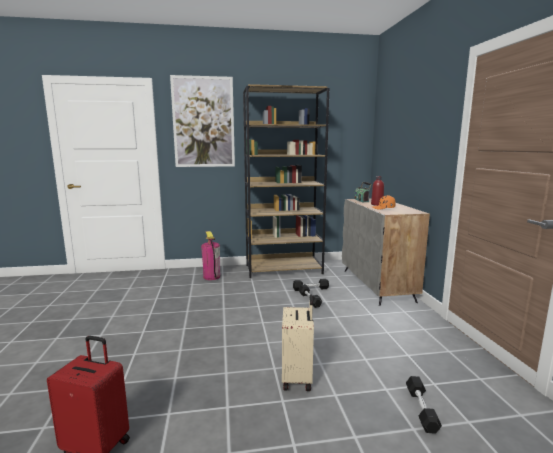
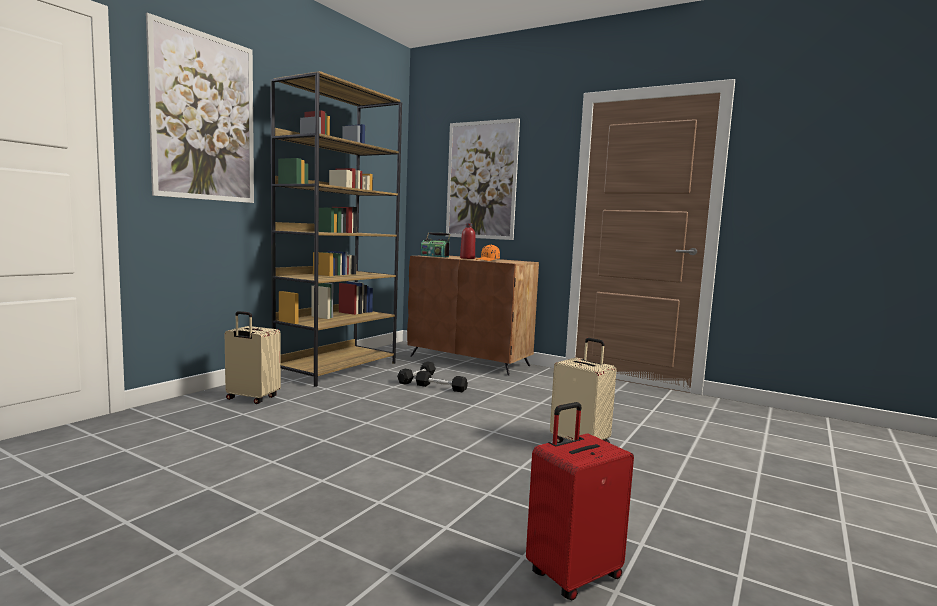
camera: 50 degrees left, 5 degrees down
fire extinguisher [201,231,220,280] -> beige suitcase [225,311,281,404]
grey cabinet [342,198,430,306] -> brown cabinet [407,256,539,376]
black dumbbell [406,376,442,434] -> none
none -> picture [446,118,520,240]

